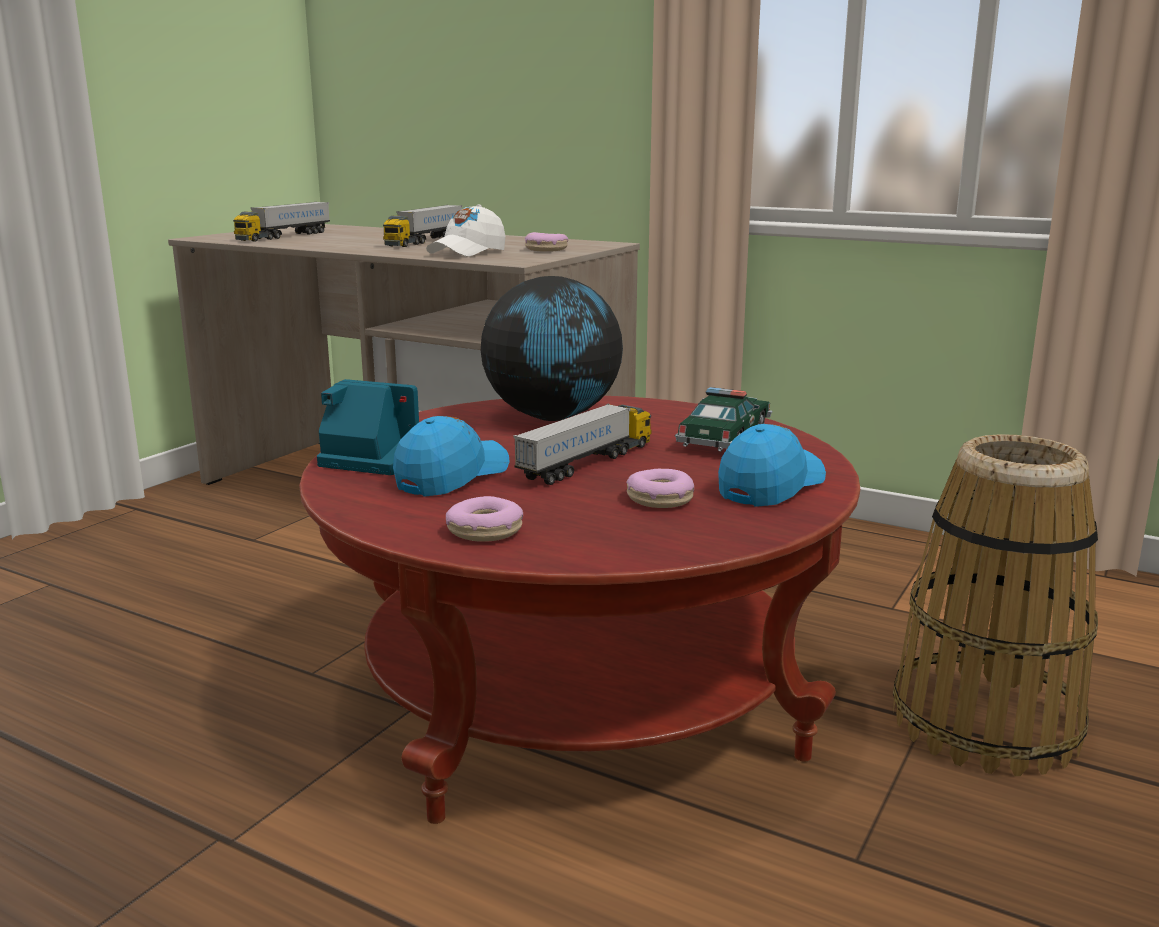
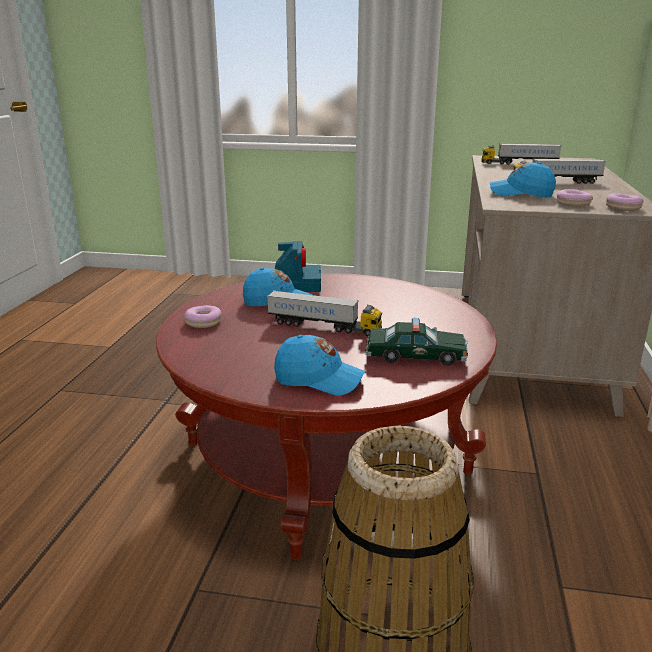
camera: 70 degrees right, 5 degrees up
white cap [426,205,505,257] -> blue cap [490,162,556,198]
globe [481,276,623,421] -> none
donut [626,469,694,508] -> donut moved to [606,193,644,211]

